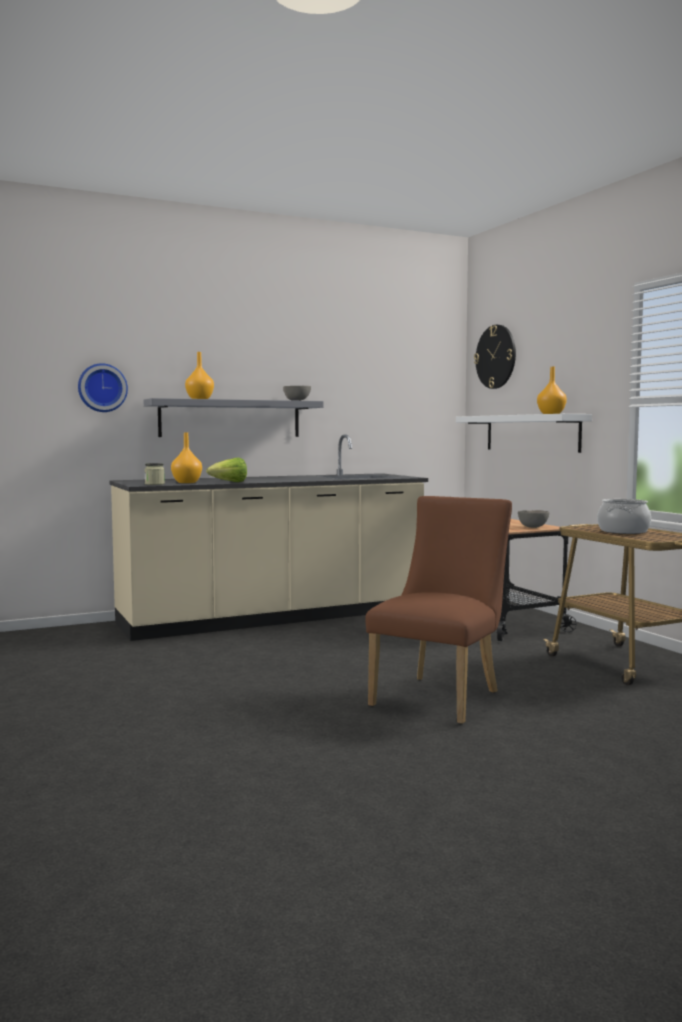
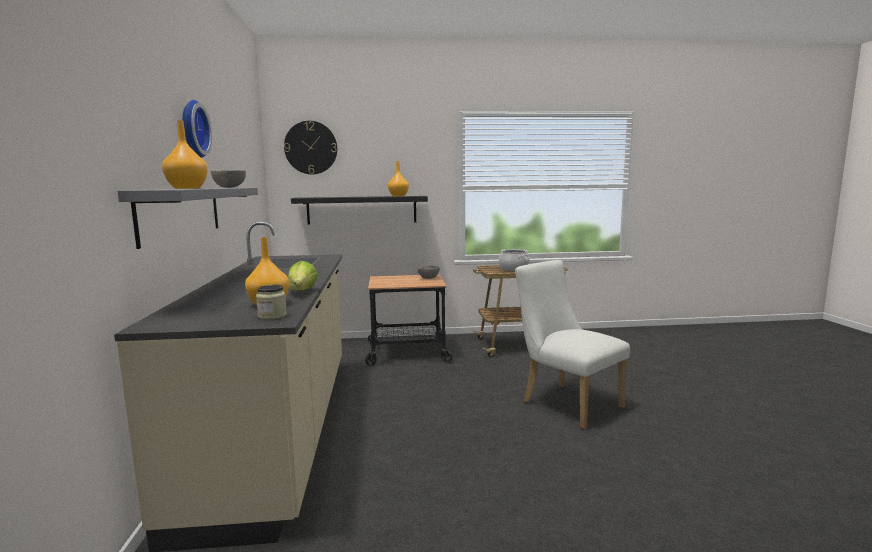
camera: 70 degrees left, 5 degrees up
wall clock [78,363,128,412] -> wall clock moved to [182,100,212,158]
brown chair [365,496,512,724] -> white chair [515,260,630,429]
white shelf [456,414,592,453] -> black shelf [291,196,428,225]

